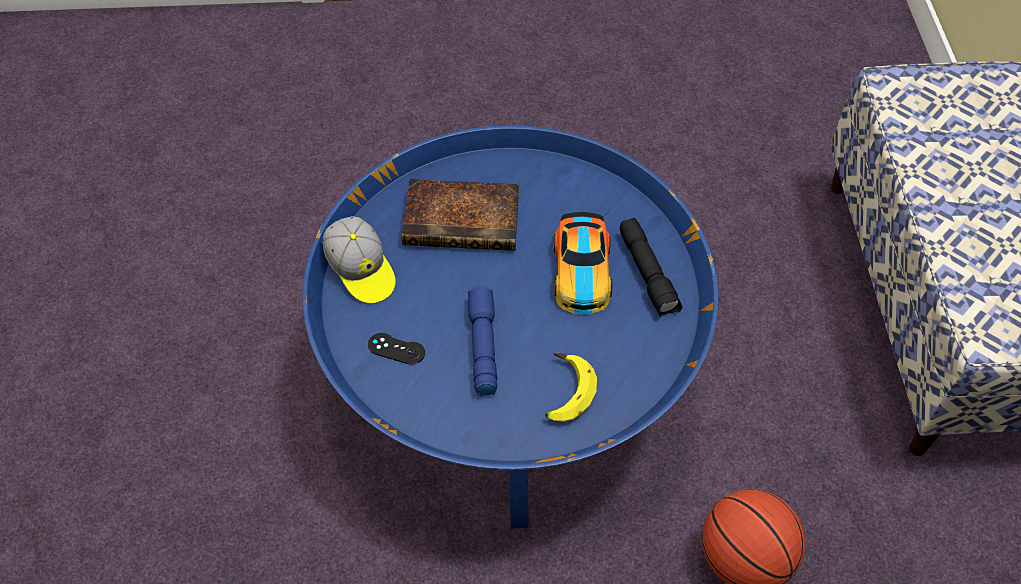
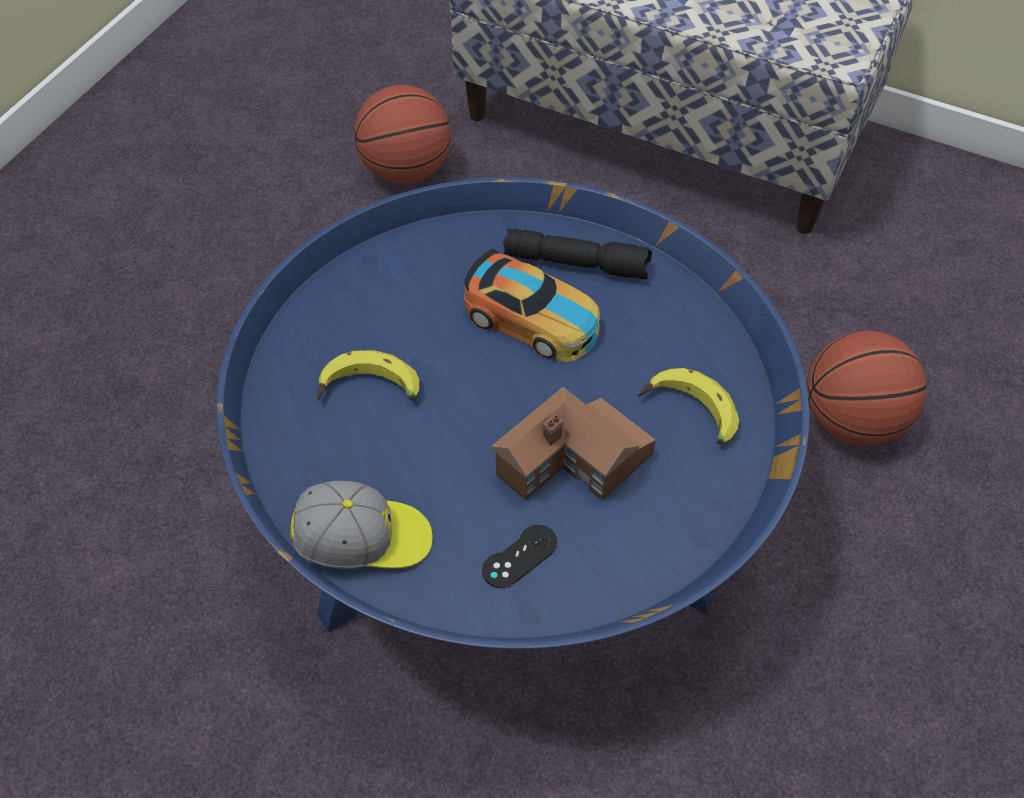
camera: 60 degrees left, 0 degrees up
book [402,179,519,251] -> banana [317,350,419,401]
blue flashlight [468,286,497,396] -> toy house [491,387,656,500]
none -> basketball [354,85,451,184]

